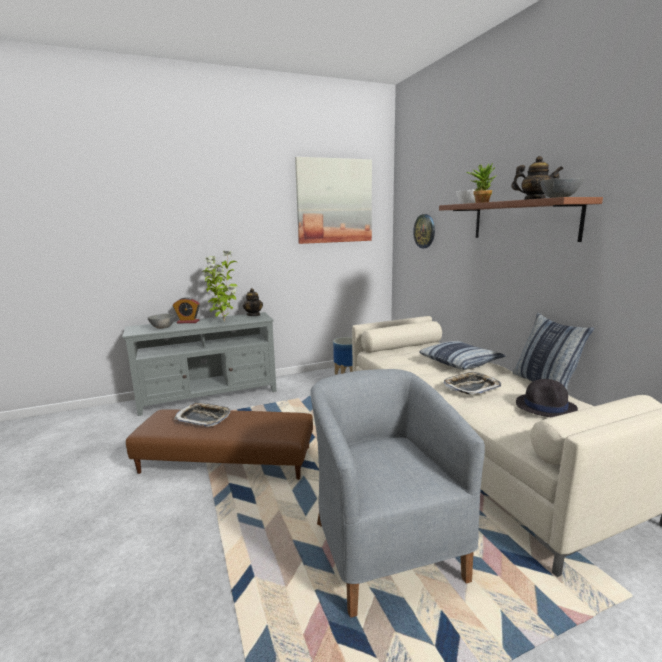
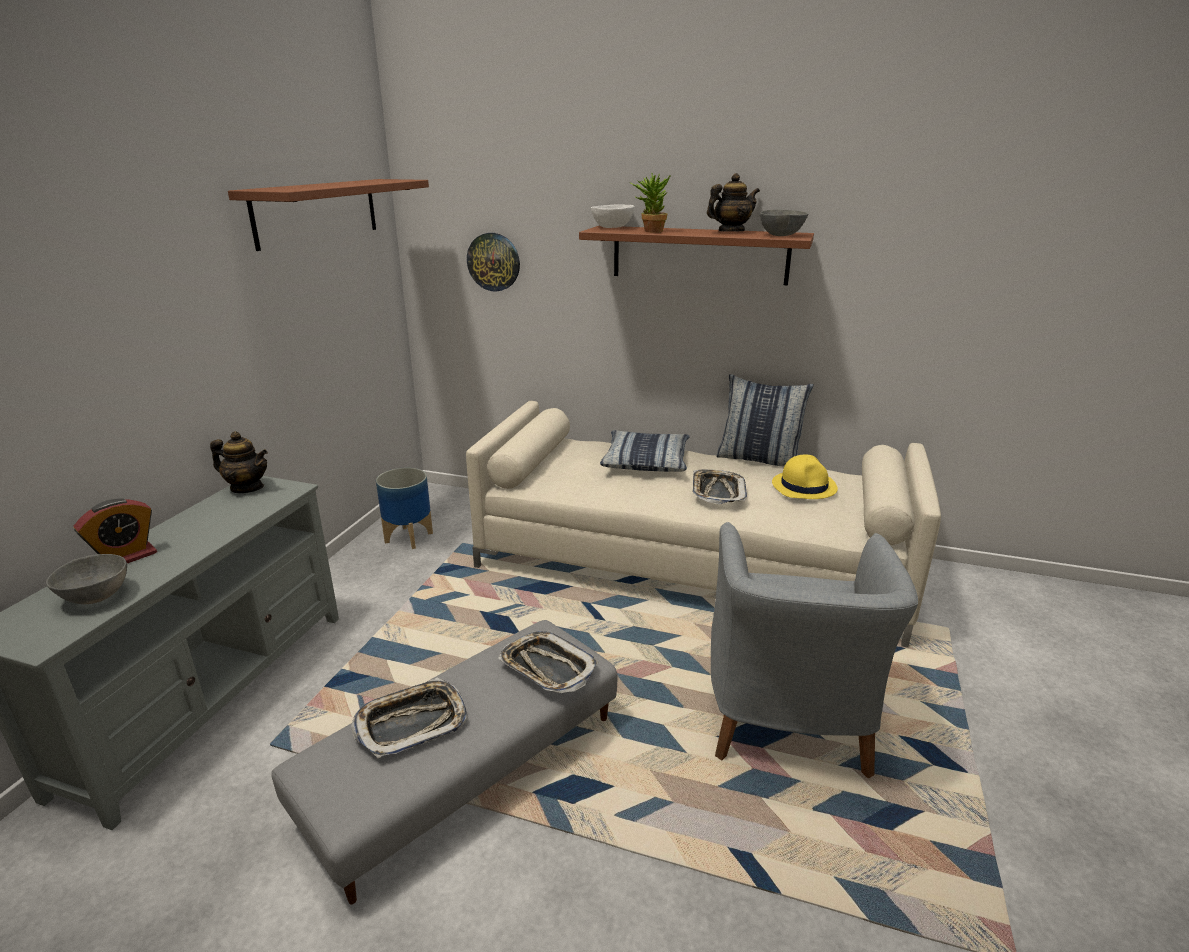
camera: 50 degrees left, 10 degrees up
brown ottoman [126,409,313,480] -> grey ottoman [271,620,618,904]
potted plant [203,250,238,322] -> none
picture [295,157,372,244] -> brown shelf [228,179,429,251]
grey armchair [310,369,485,618] -> grey armchair turned 105 degrees counterclockwise [711,522,918,778]
black hat [516,379,578,417] -> yellow hat [772,455,838,499]
none -> tray [498,631,598,693]

